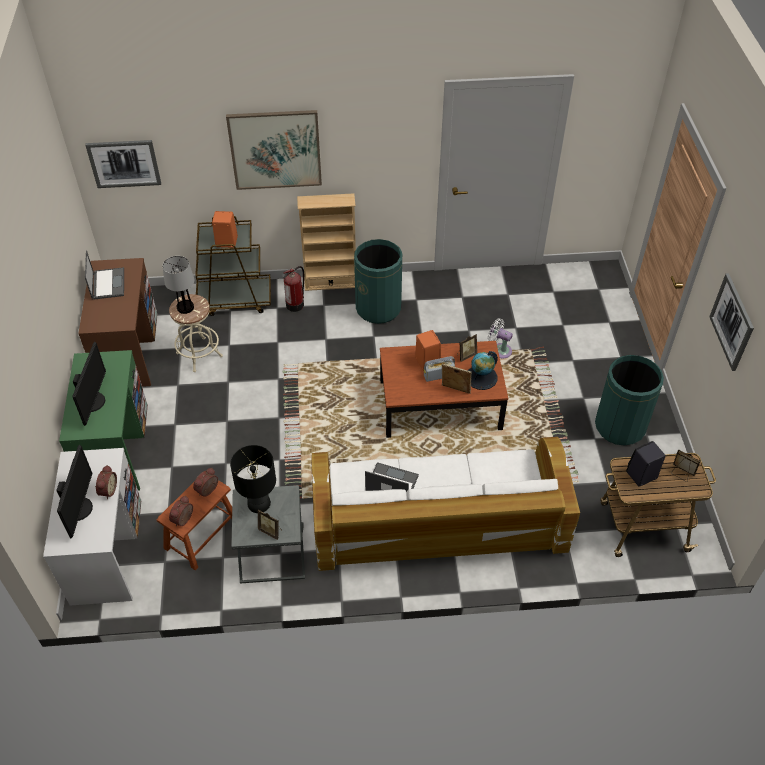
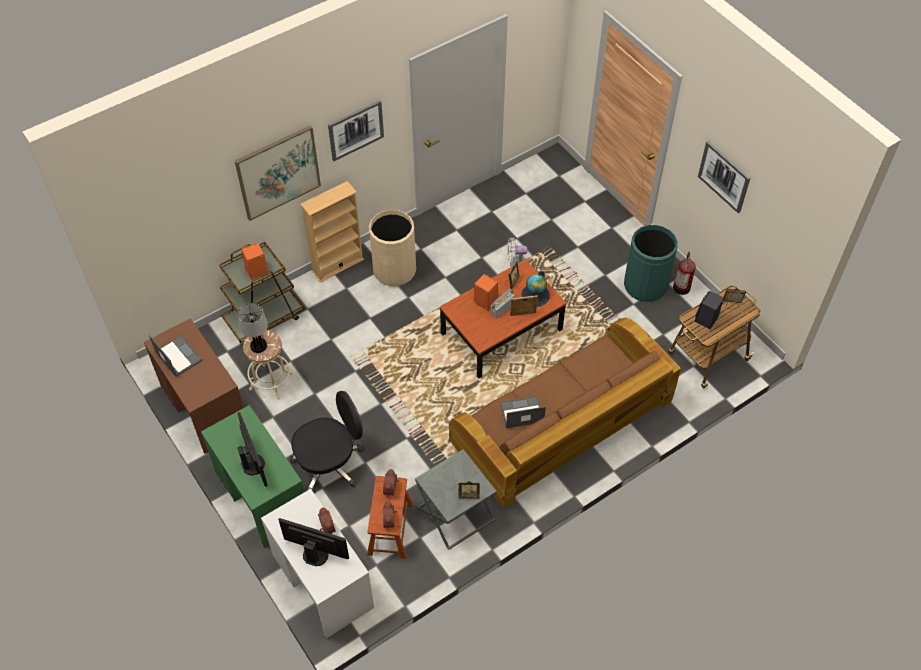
camera: 30 degrees left, 5 degrees up
monitor [56,445,93,539] -> monitor turned 45 degrees counterclockwise [278,518,349,567]
picture [85,140,161,188] -> picture moved to [328,100,384,161]
black table lamp [230,445,276,513] -> none
fire extinguisher [283,266,305,312] -> fire extinguisher moved to [673,252,696,295]
white sofa [311,437,580,571] -> brown sofa [449,317,681,509]
green trash can [354,239,402,324] -> beige trash can [369,210,416,286]
none -> black office chair [290,391,364,492]

